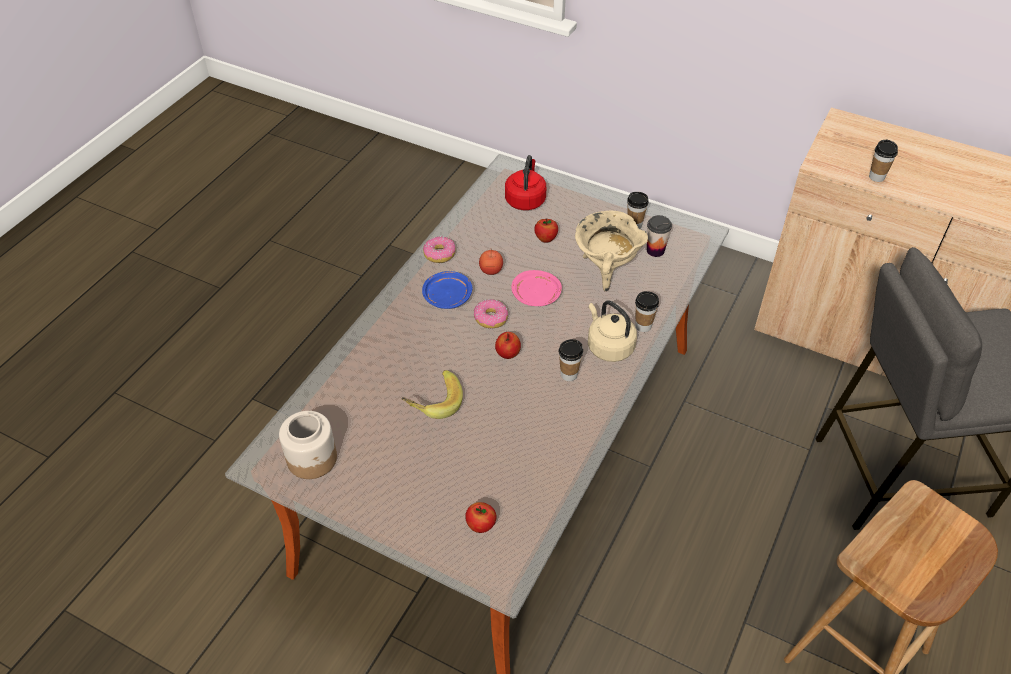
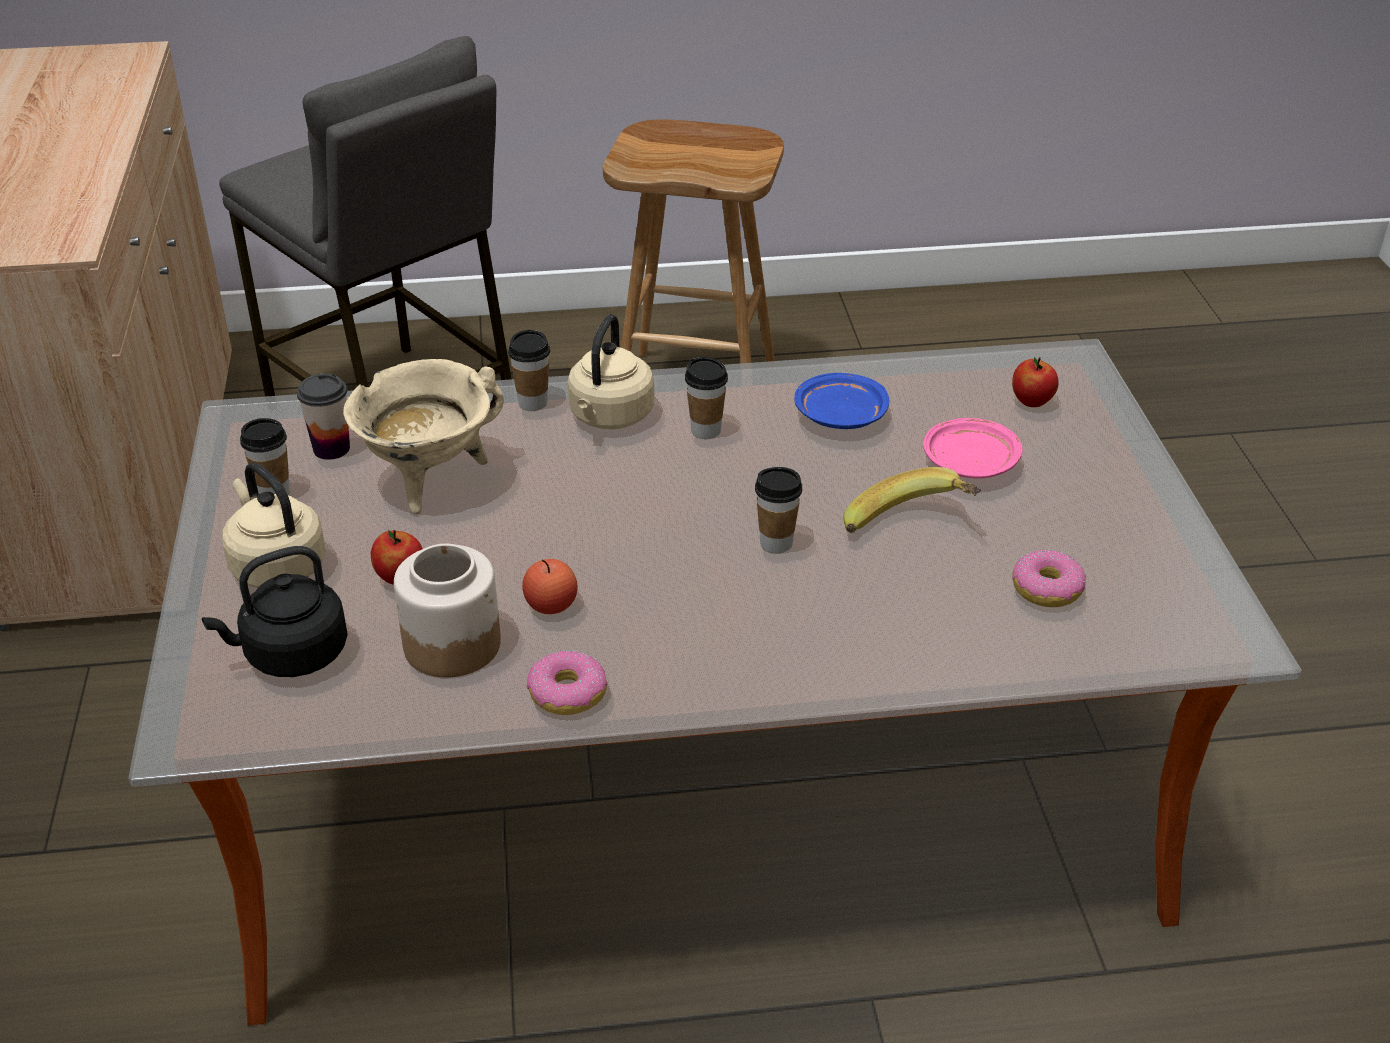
camera: 125 degrees left, 10 degrees down
jar [279,411,337,479] -> jar moved to [394,544,501,678]
blue plate [422,271,472,309] -> blue plate moved to [794,373,889,429]
donut [474,299,508,328] -> donut moved to [1012,549,1086,607]
apple [495,332,521,359] -> none
red kettle [505,155,546,210] -> black kettle [202,546,348,677]
pink plate [511,270,562,306] -> pink plate moved to [923,418,1023,479]
cup [869,140,898,182] -> cup moved to [755,467,802,553]
none -> beige kettle [222,462,326,588]

